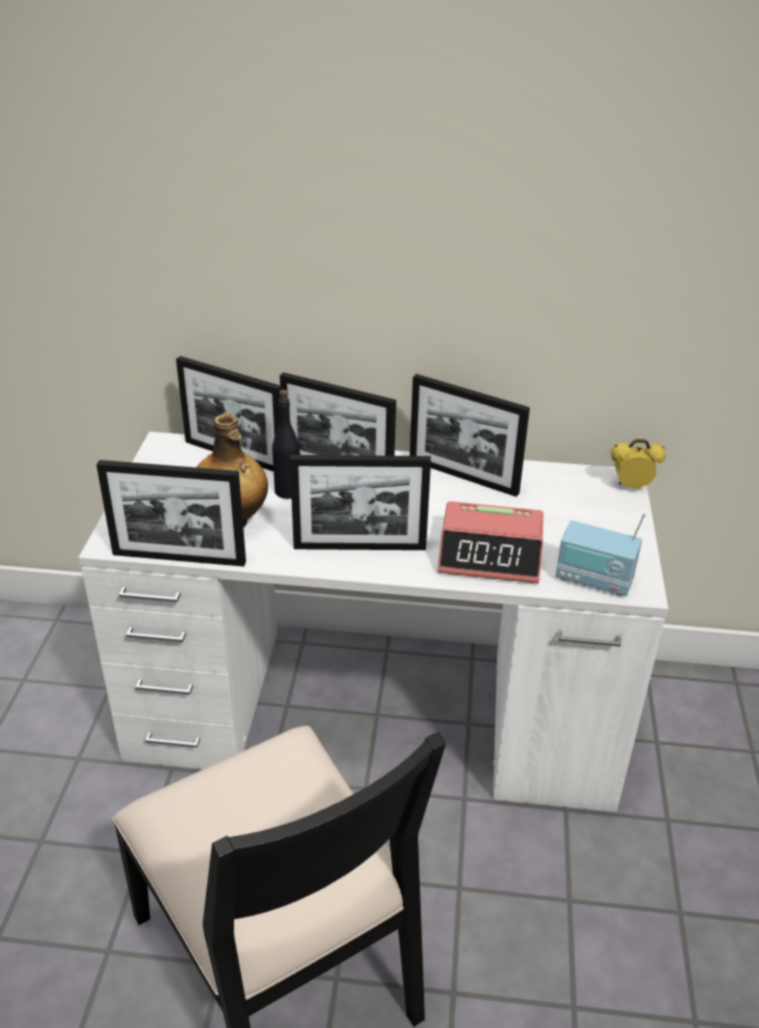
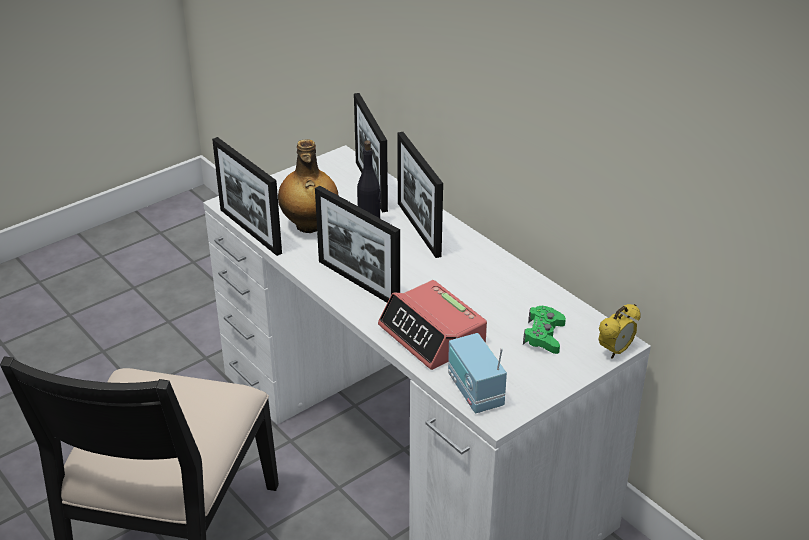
camera: 45 degrees right, 0 degrees up
picture frame [410,374,530,497] -> none
alarm clock [611,439,666,488] -> alarm clock turned 90 degrees clockwise [598,304,641,359]
none -> green game controller [523,306,566,354]

